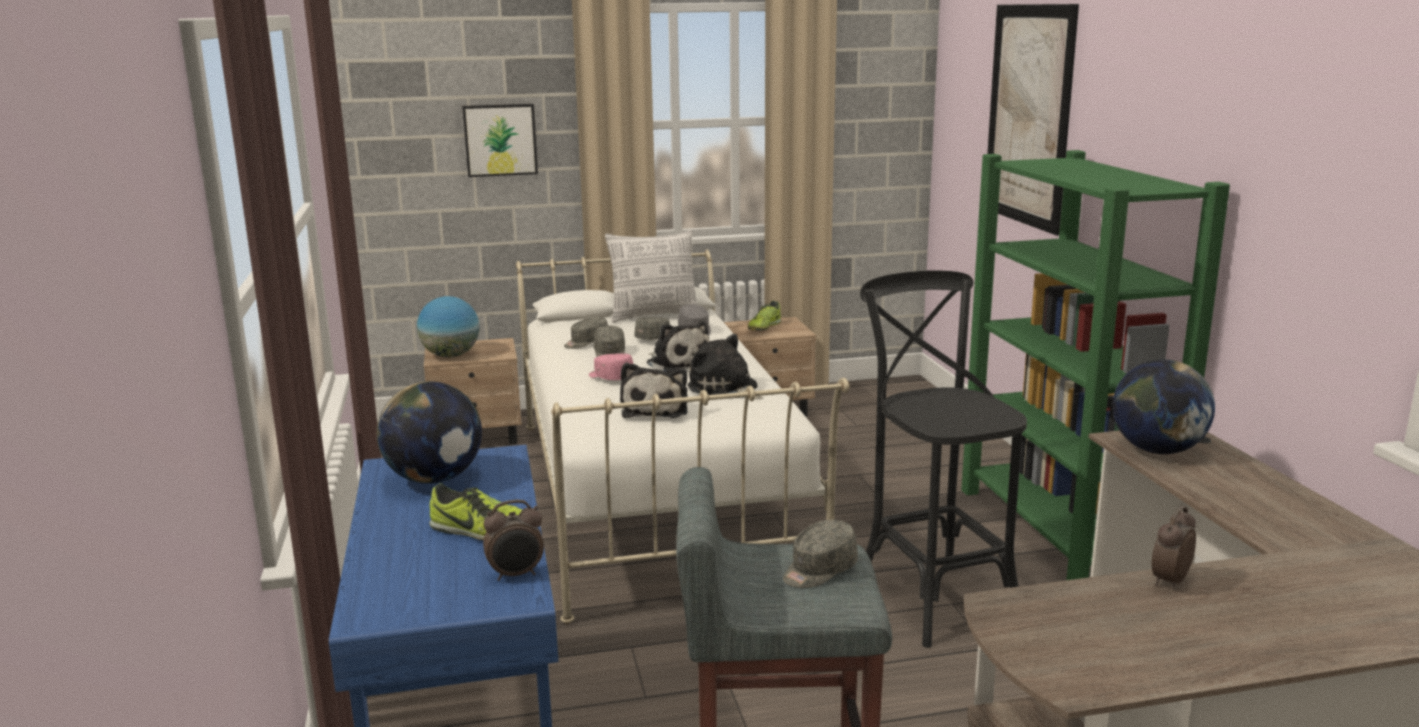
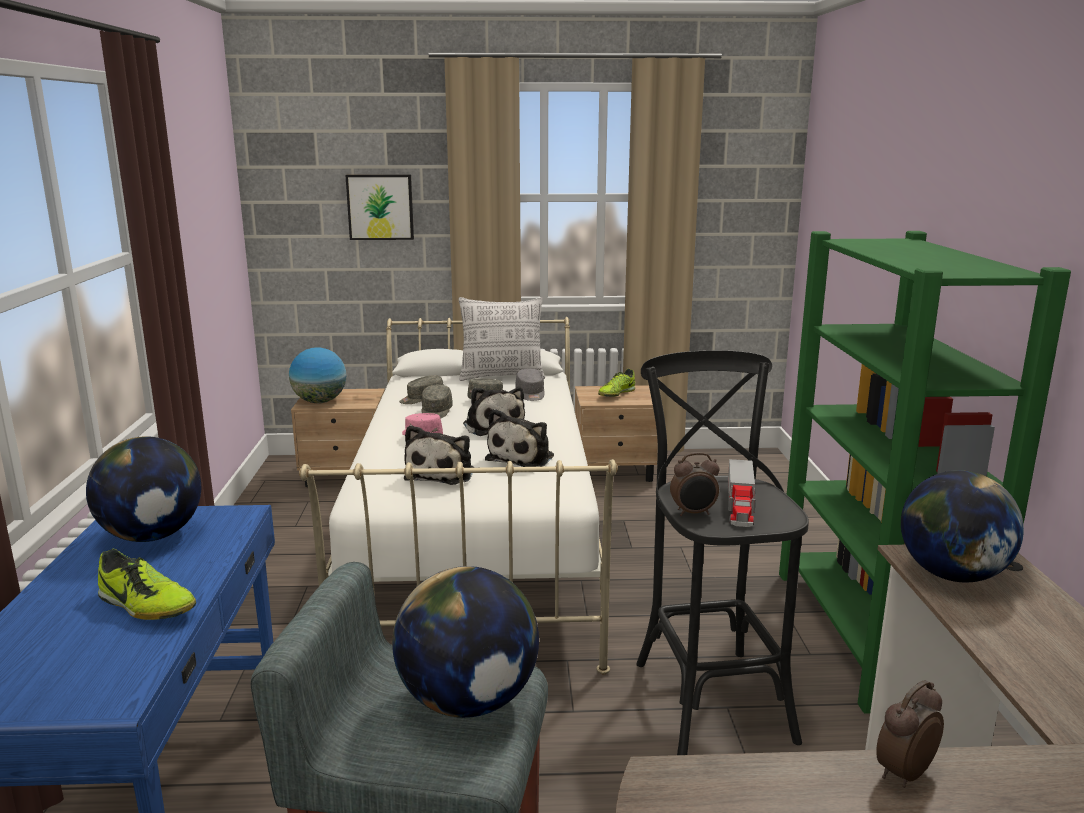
camera: 10 degrees right, 0 degrees up
alarm clock [483,499,544,581] -> alarm clock moved to [670,452,720,516]
plush toy [687,334,764,399] -> plush toy turned 120 degrees counterclockwise [485,409,554,467]
grey cap [783,520,858,588] -> globe [392,566,539,718]
picture [987,4,1079,236] -> none
none -> toy truck [728,459,756,527]

